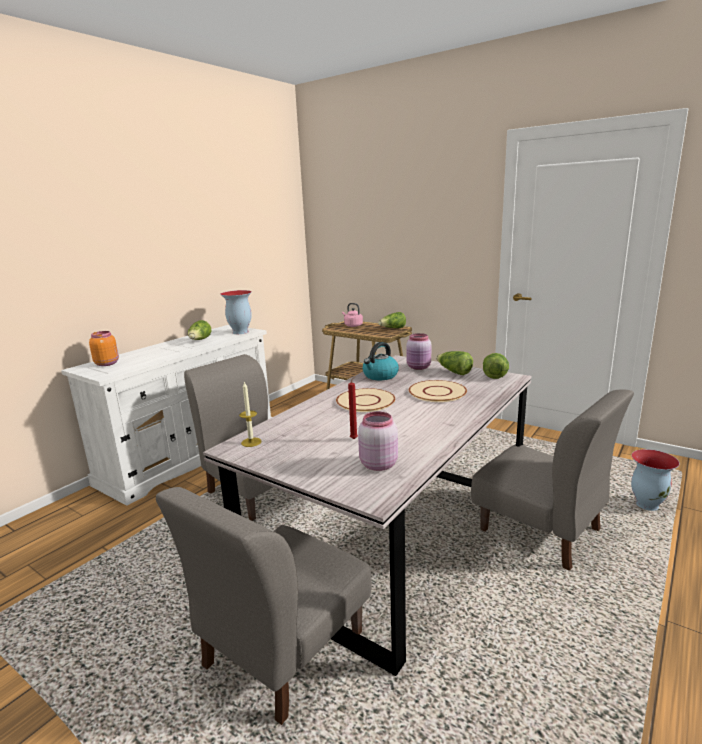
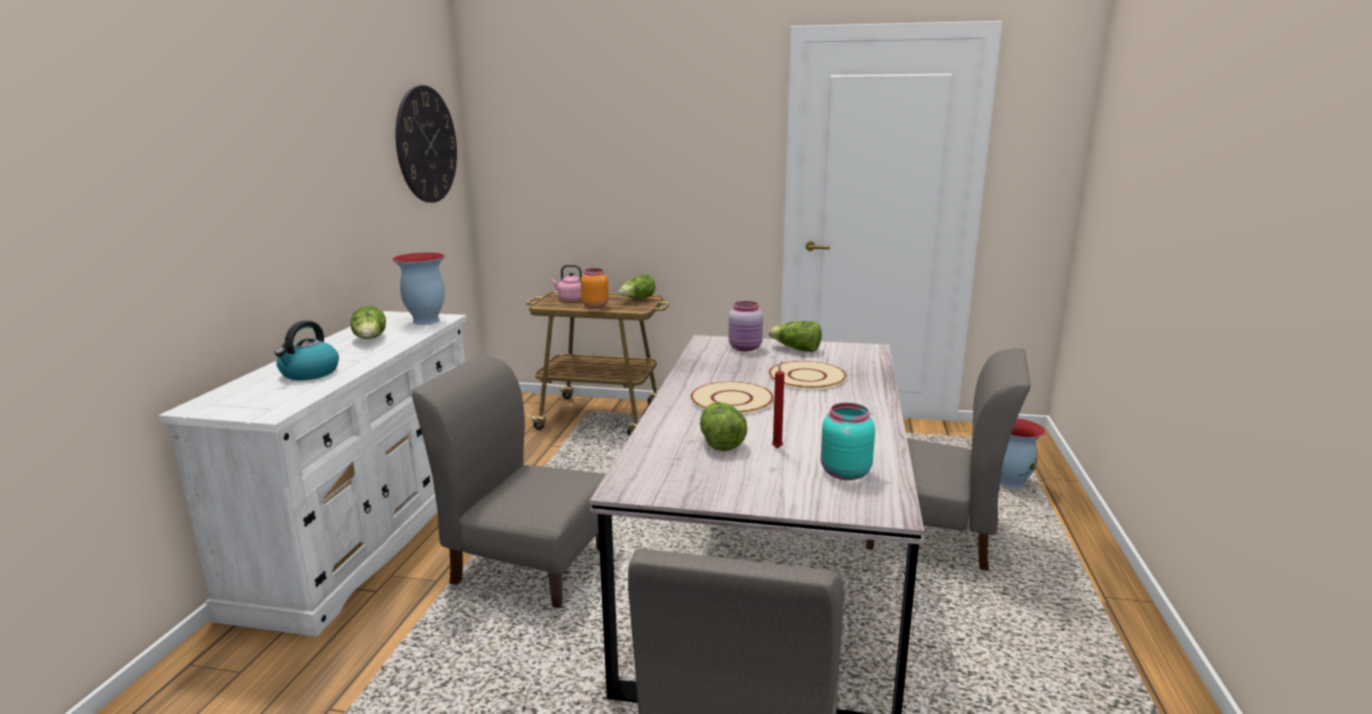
camera: 25 degrees left, 0 degrees up
orange jar [89,331,119,366] -> orange jar moved to [581,268,609,308]
candle [239,381,261,447] -> none
pink jar [358,412,398,471] -> turquoise jar [821,403,875,480]
kettle [363,342,399,380] -> kettle moved to [275,320,339,380]
lettuce [483,353,509,379] -> lettuce moved to [700,402,747,451]
none -> wall clock [395,85,457,203]

